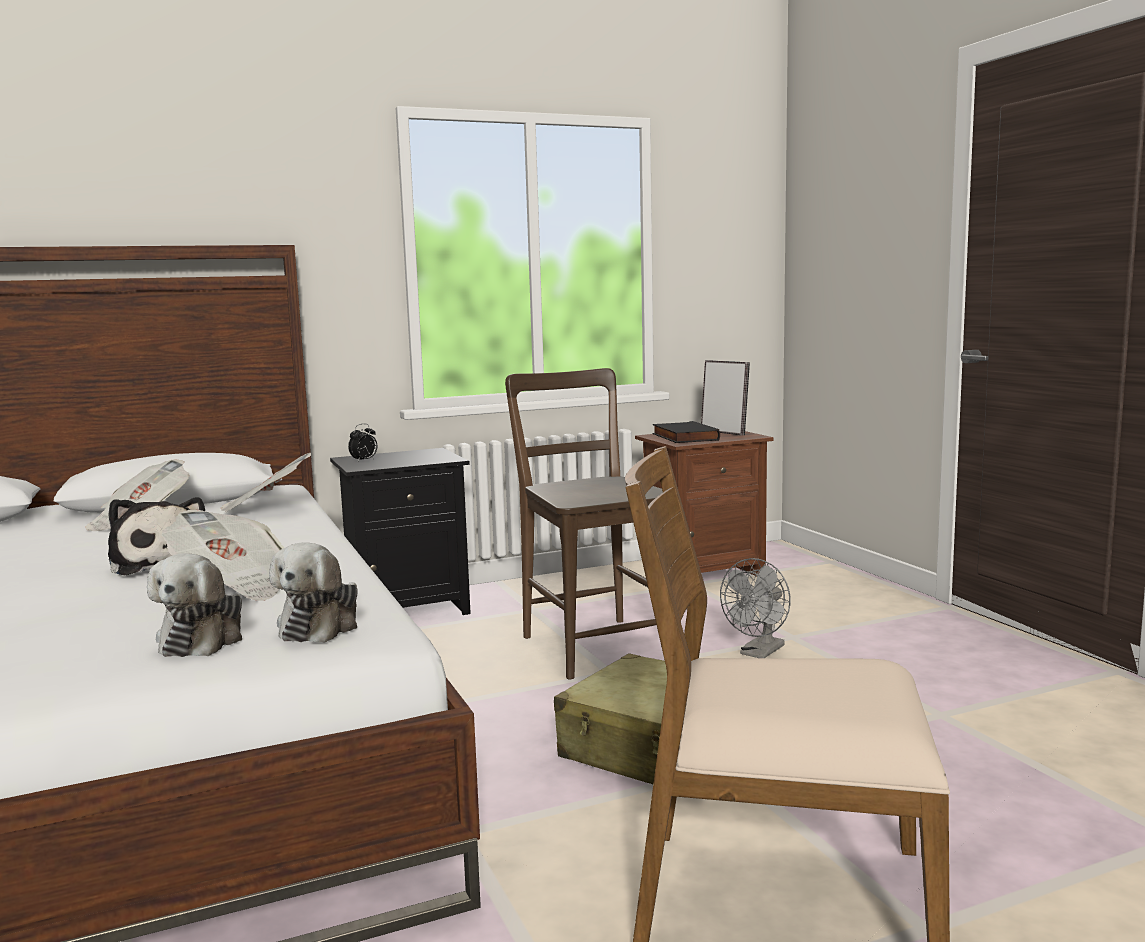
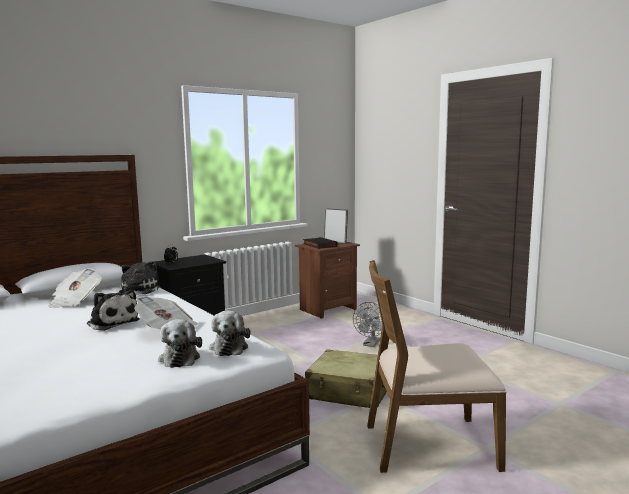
camera: 15 degrees left, 0 degrees up
newspaper [221,453,311,512] -> plush toy [119,261,160,295]
brown chair [505,368,663,679] -> none

